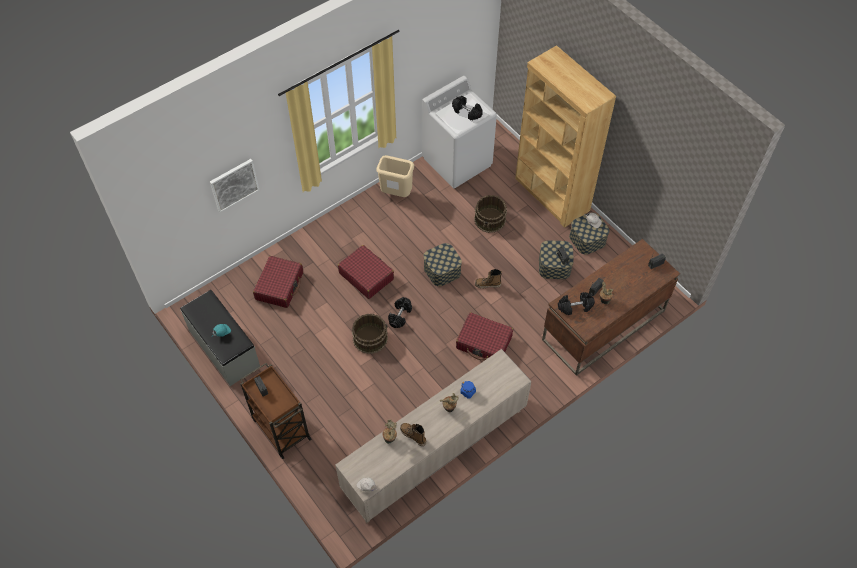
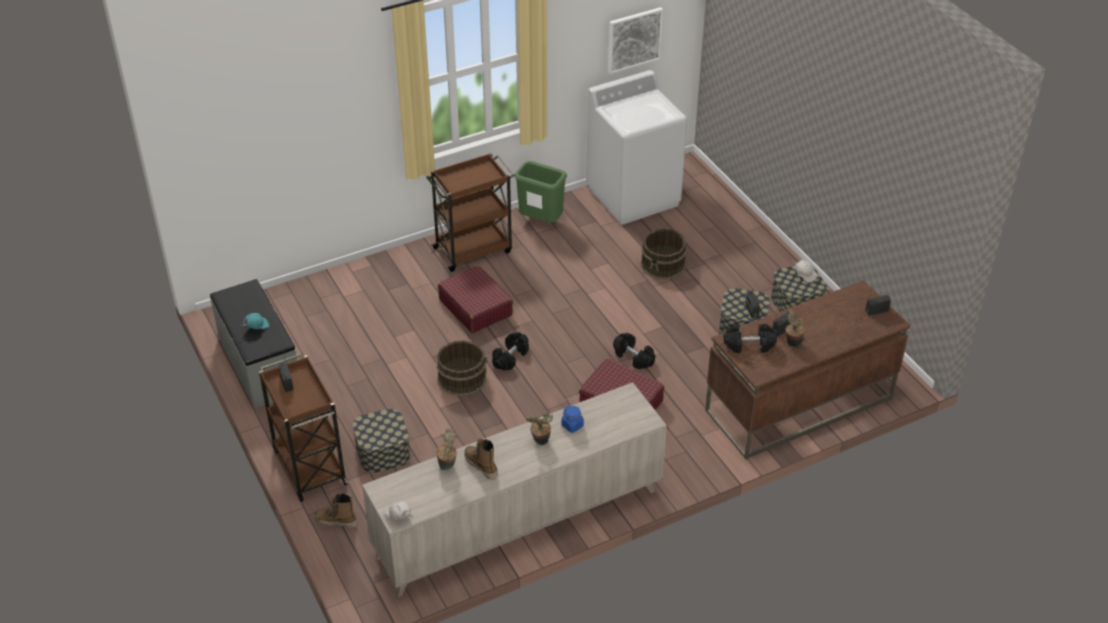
camera: 10 degrees right, 15 degrees down
picture [210,159,259,213] -> picture moved to [608,7,663,74]
red suitcase [253,256,303,308] -> none
beige trash can [376,155,414,197] -> green trash can [514,161,567,223]
storage box [423,243,462,286] -> storage box moved to [352,409,410,473]
black dumbbell [452,96,483,121] -> black dumbbell moved to [613,333,655,370]
boot [475,269,502,289] -> boot moved to [315,493,357,528]
brown bookcase [515,45,616,228] -> none
none -> brown cart [426,153,514,272]

